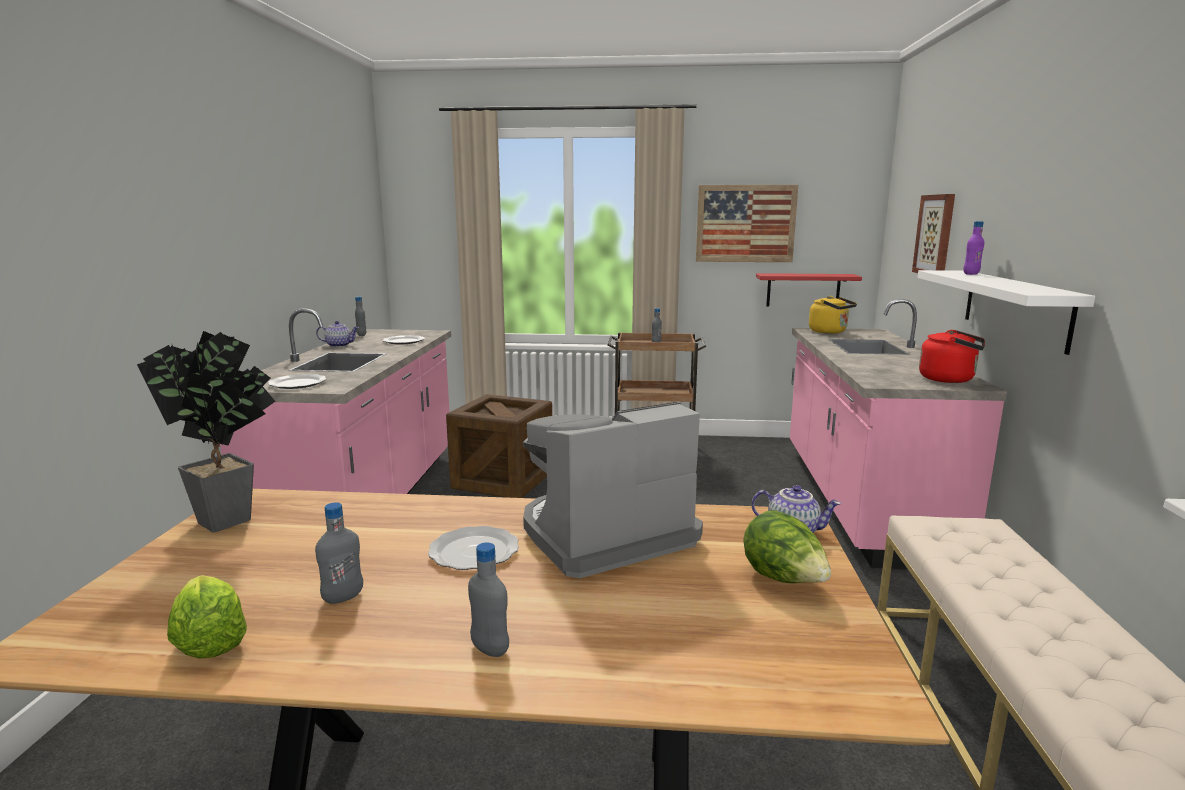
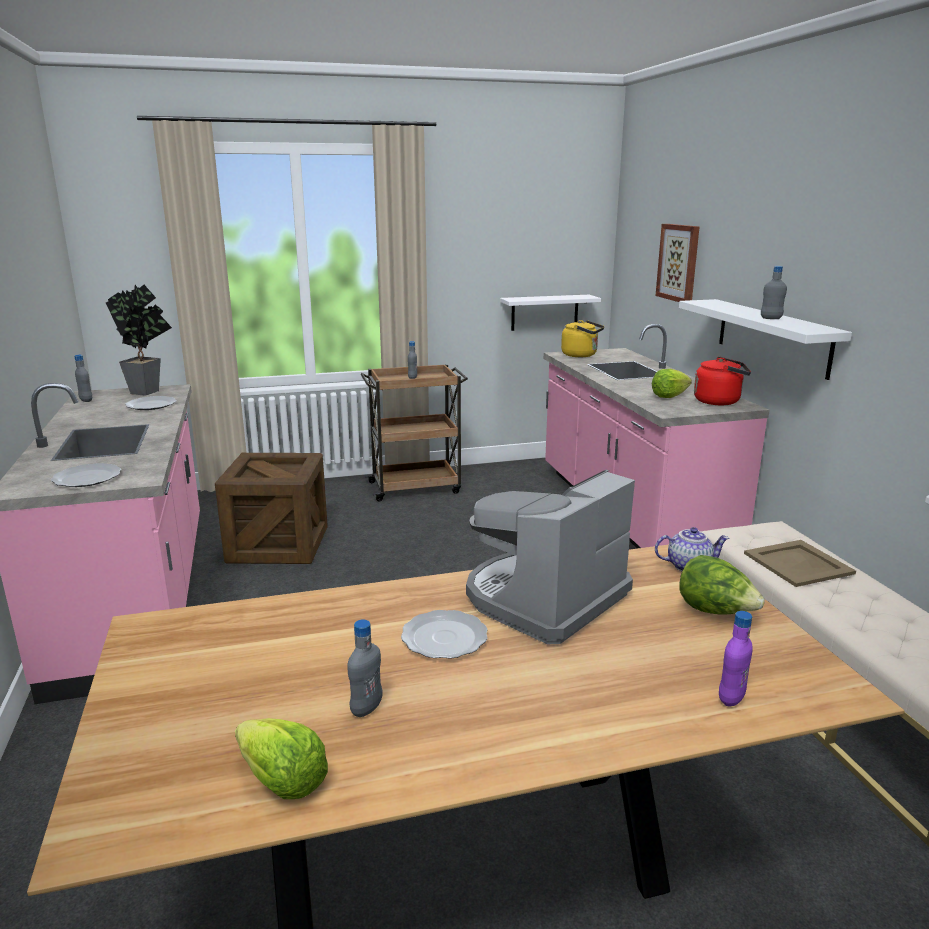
camera: 20 degrees left, 5 degrees up
potted plant [137,331,276,532] -> potted plant moved to [106,285,172,396]
teapot [316,321,359,347] -> none
grey bottle [468,542,509,657] -> grey bottle moved to [761,266,787,319]
picture [696,185,798,262] -> none
red shelf [756,273,862,306] -> white shelf [500,295,601,331]
purple bottle [963,221,984,275] -> purple bottle moved to [719,611,753,706]
none -> lettuce [652,369,692,398]
none -> beige tray [744,540,856,587]

